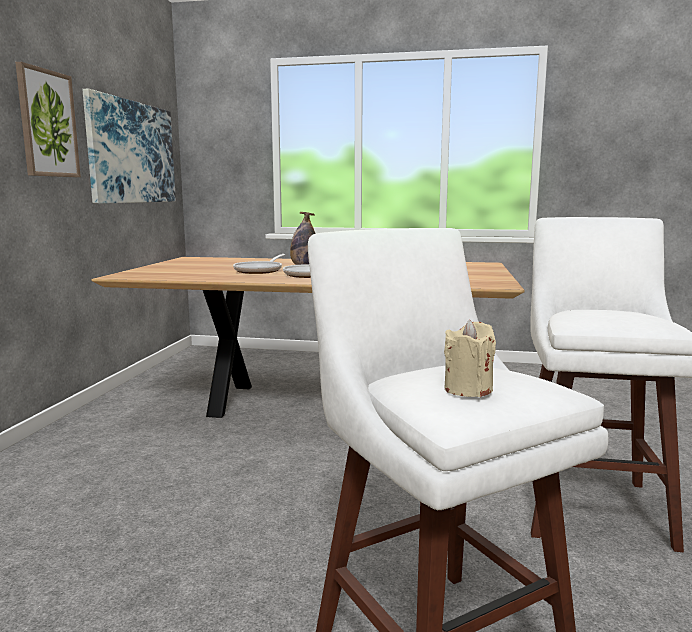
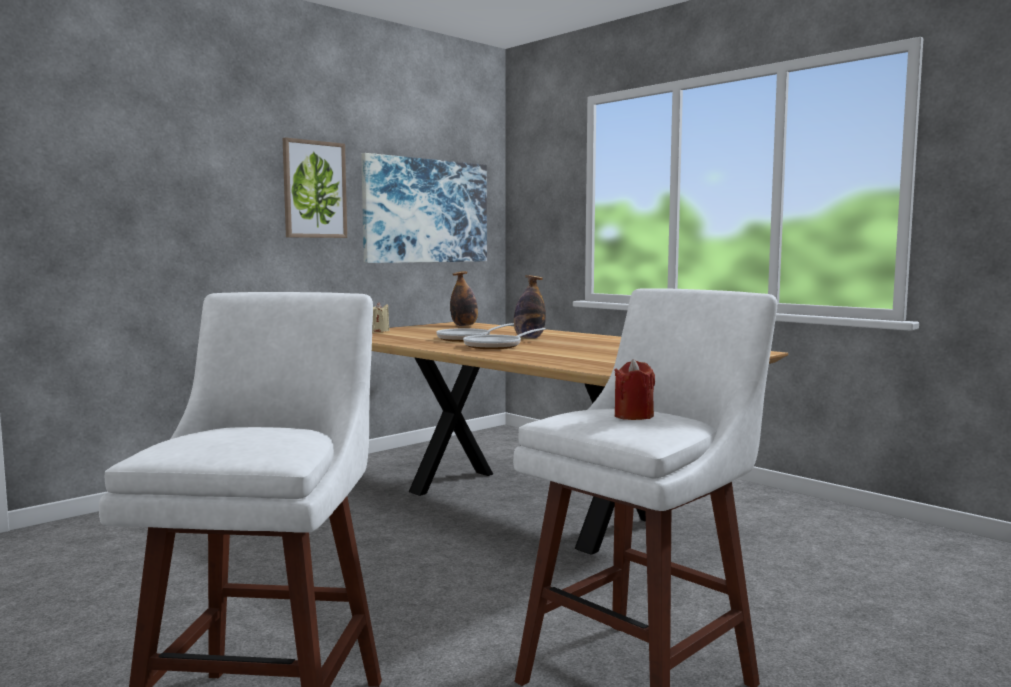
camera: 35 degrees right, 5 degrees down
beige candle [444,320,496,397] -> beige candle moved to [372,302,389,332]
none -> bottle [450,271,478,326]
none -> red candle [614,359,655,420]

